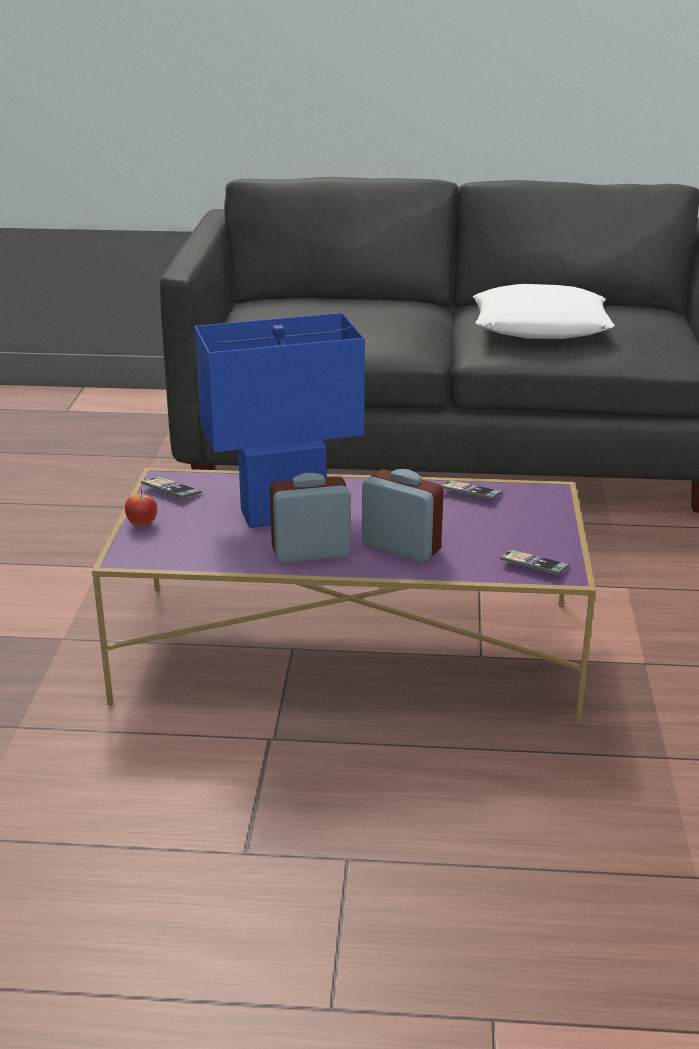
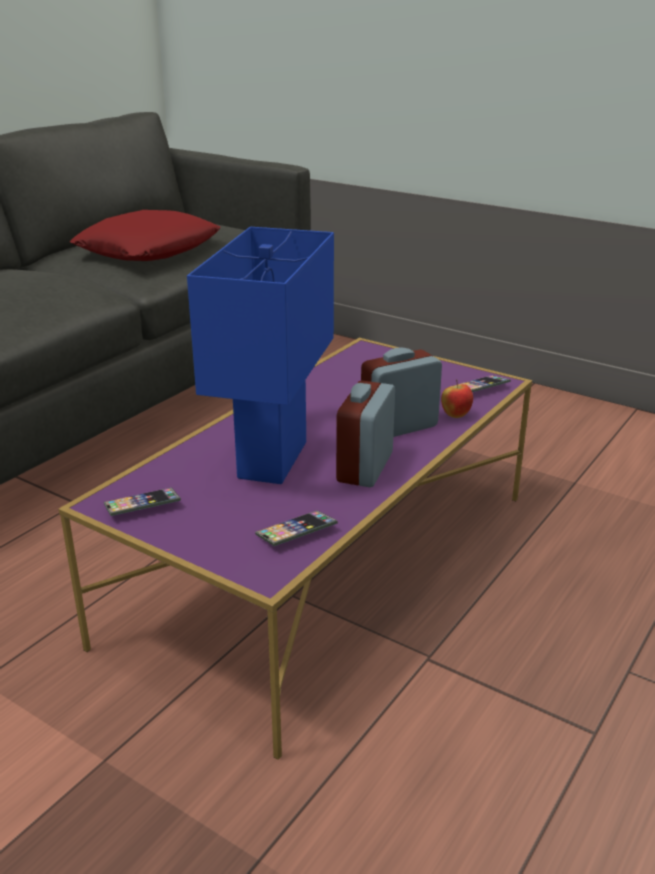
camera: 60 degrees left, 0 degrees up
apple [125,489,158,527] -> apple moved to [441,380,473,418]
phone [441,480,503,499] -> phone moved to [255,510,338,546]
white pillow [473,284,615,339] -> red pillow [70,210,221,261]

